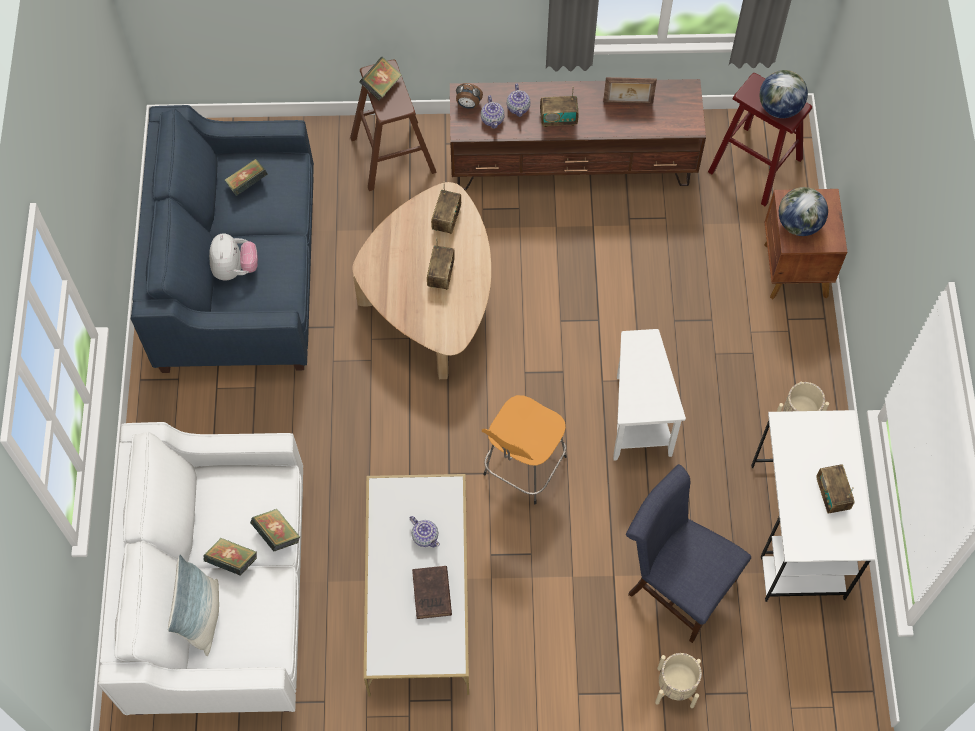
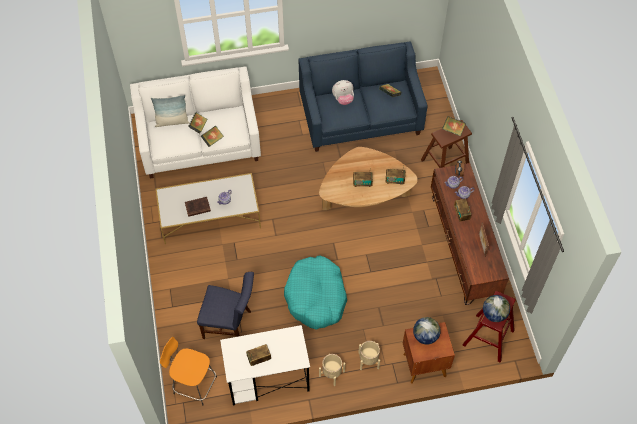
camera: 80 degrees right, 5 degrees down
orange stool [482,395,567,504] -> orange stool moved to [160,337,217,405]
white side table [613,329,686,460] -> turquoise dog bed [284,255,347,330]
blue chair [626,464,751,643] -> blue chair turned 75 degrees clockwise [197,272,254,339]
beige planter [655,653,702,708] -> beige planter moved to [358,341,380,370]

